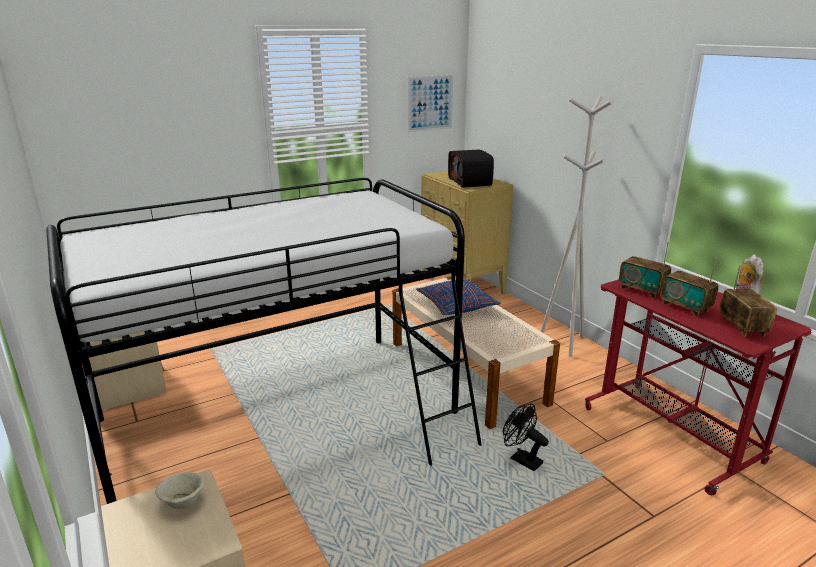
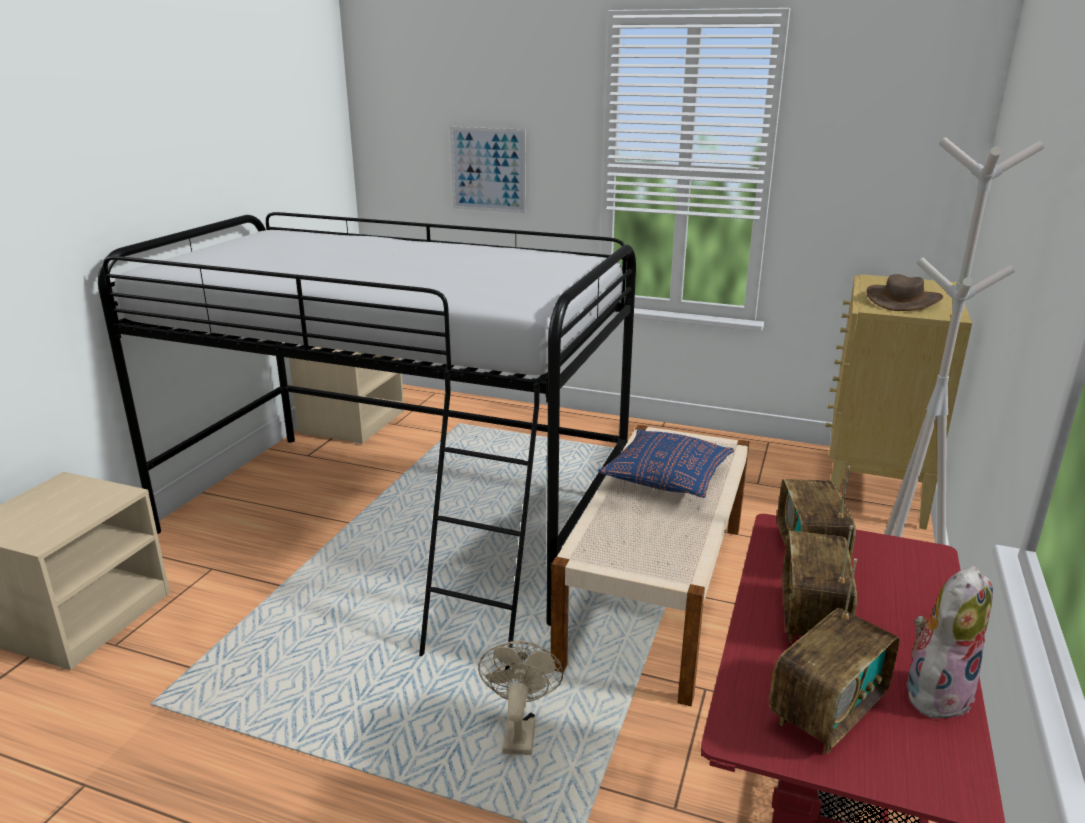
camera: 50 degrees right, 0 degrees up
beige bowl [155,472,204,509] -> none
picture [408,75,453,132] -> picture moved to [450,127,526,213]
radio [448,150,494,188] -> brown hat [866,274,943,311]
black fan [503,404,549,471] -> beige fan [478,640,563,755]

